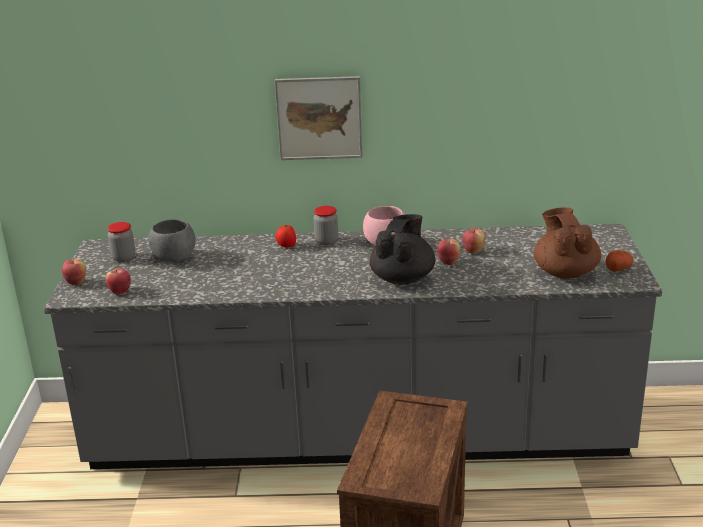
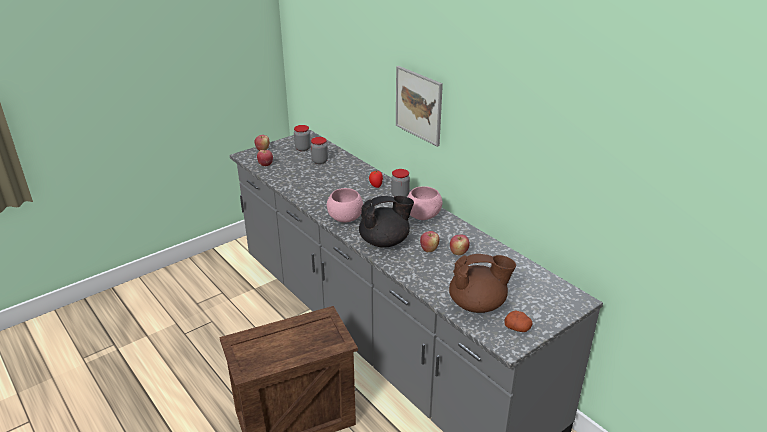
camera: 50 degrees right, 5 degrees up
grey bowl [148,219,196,262] -> jar [311,137,328,164]
brown teapot [534,207,601,279] -> brown teapot turned 45 degrees clockwise [449,254,516,313]
none -> pink bowl [327,188,363,222]

